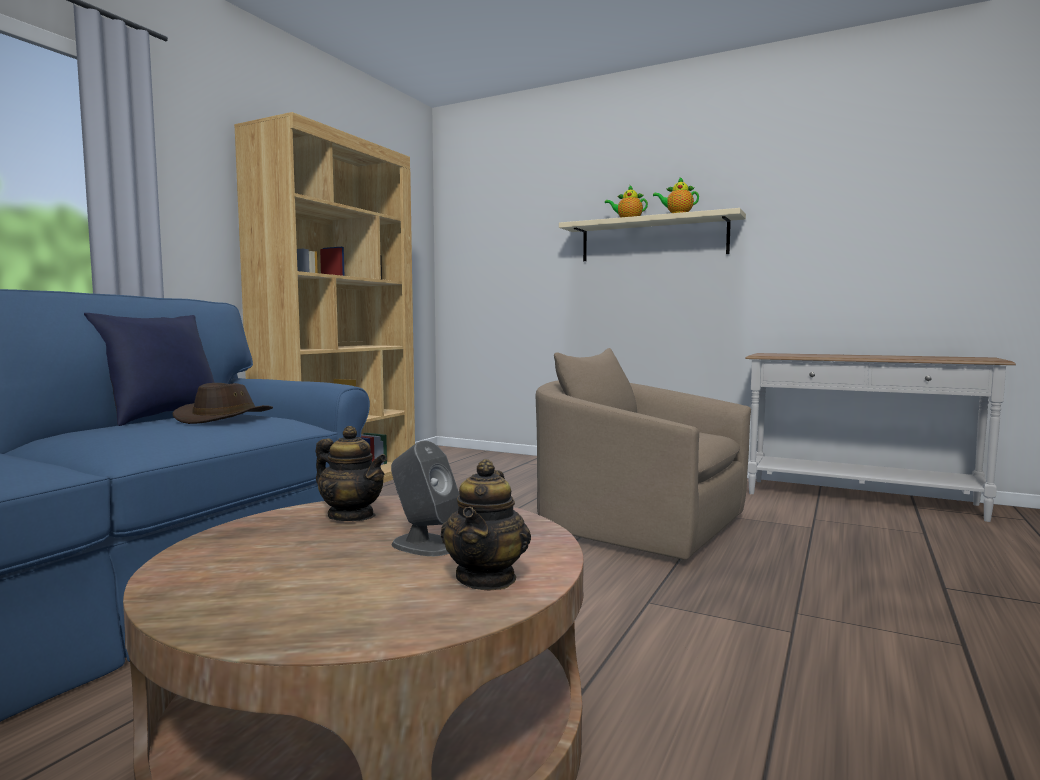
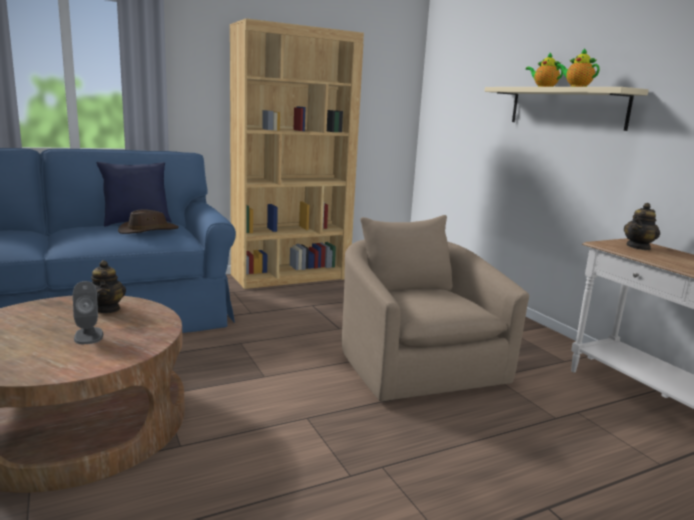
camera: 35 degrees right, 10 degrees up
teapot [441,459,531,591] -> teapot moved to [624,203,660,250]

